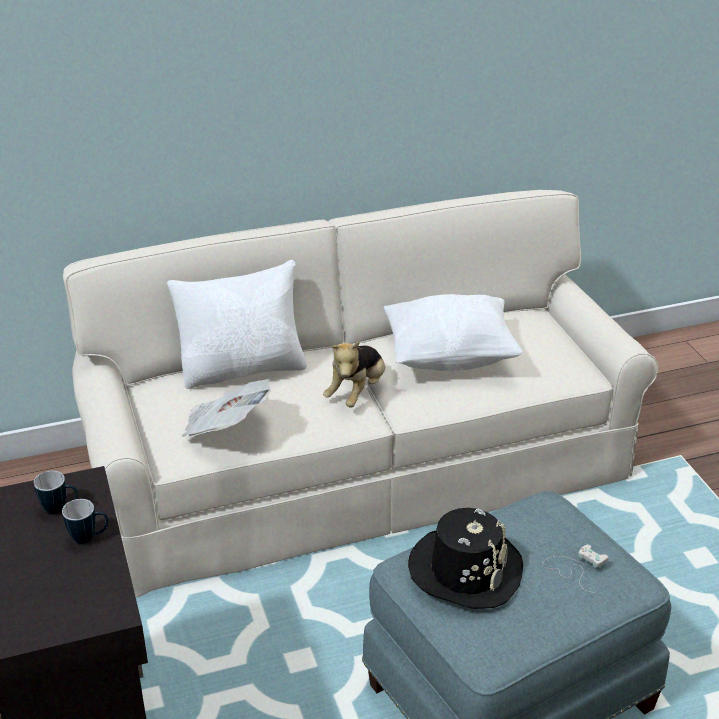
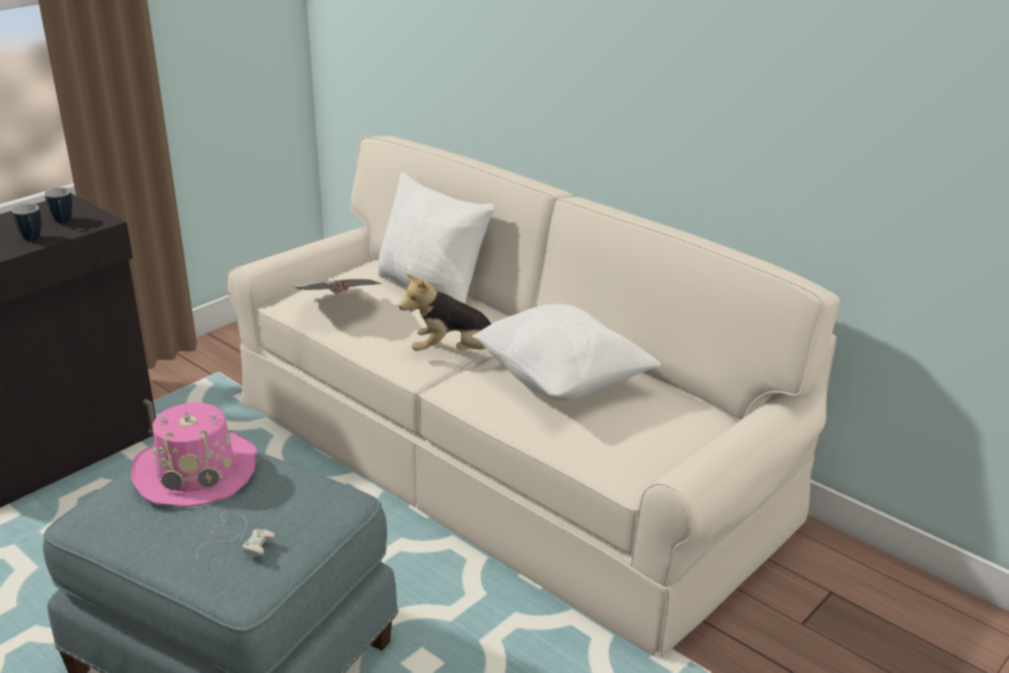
camera: 60 degrees right, 5 degrees down
black hat [408,508,523,609] -> pink hat [131,403,257,507]

